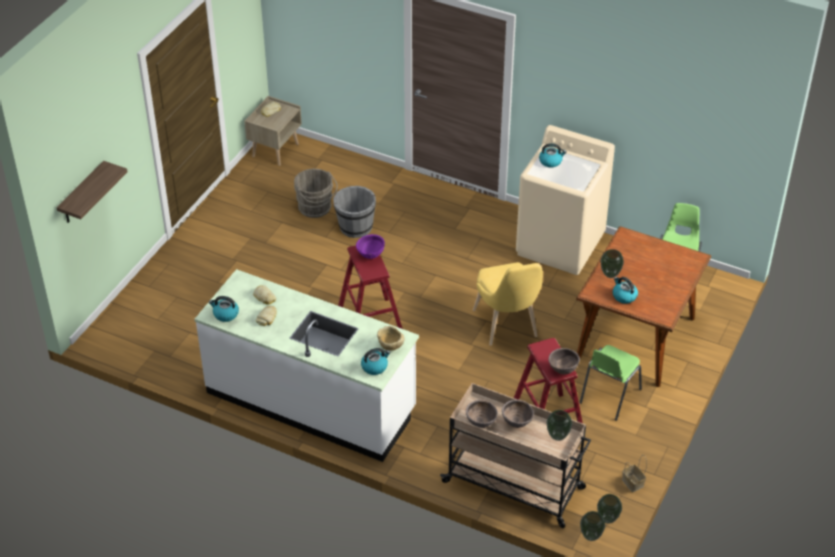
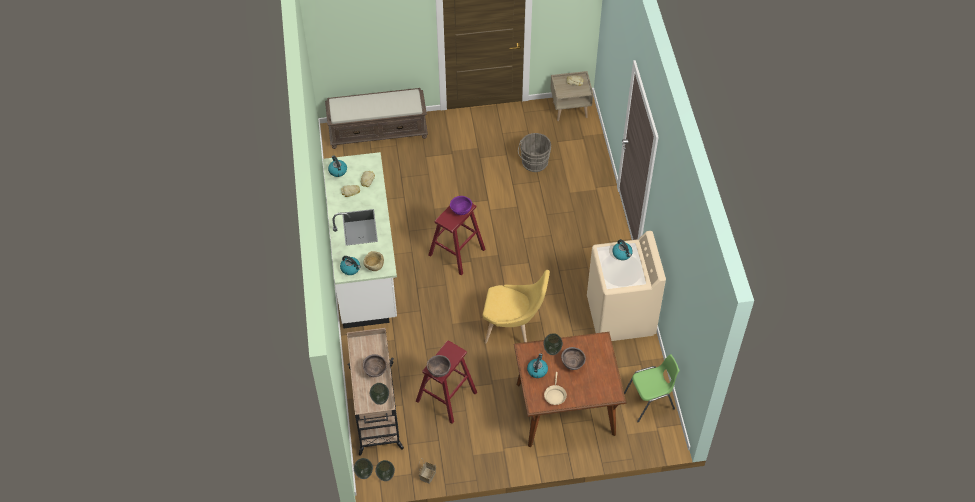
camera: 55 degrees right, 10 degrees up
shelf [56,161,127,223] -> none
grey bucket [333,186,376,238] -> none
brown bowl [466,400,498,428] -> brown bowl moved to [561,347,586,370]
yellow chair [473,262,543,346] -> yellow chair turned 120 degrees counterclockwise [483,270,550,344]
green chair [580,345,642,421] -> none
none -> brown bench [325,88,428,149]
none -> beige frying pan [544,372,567,405]

